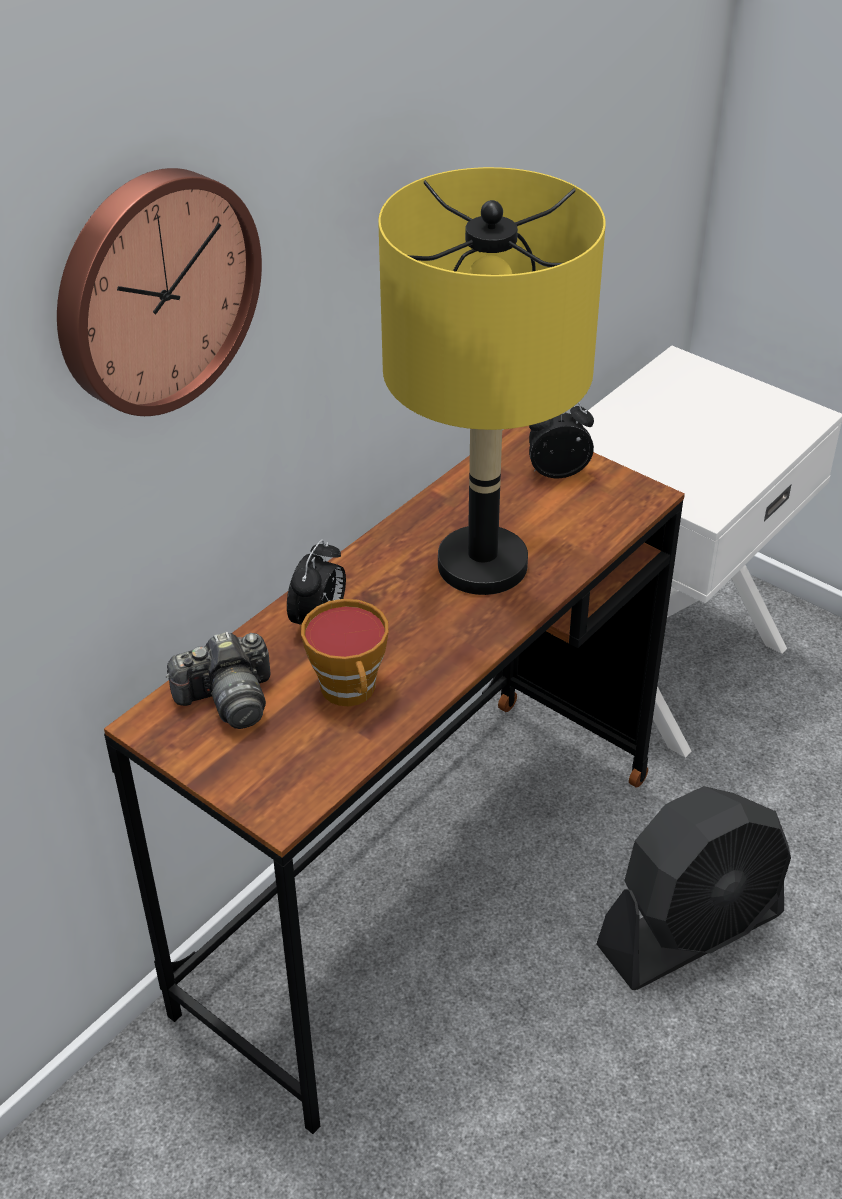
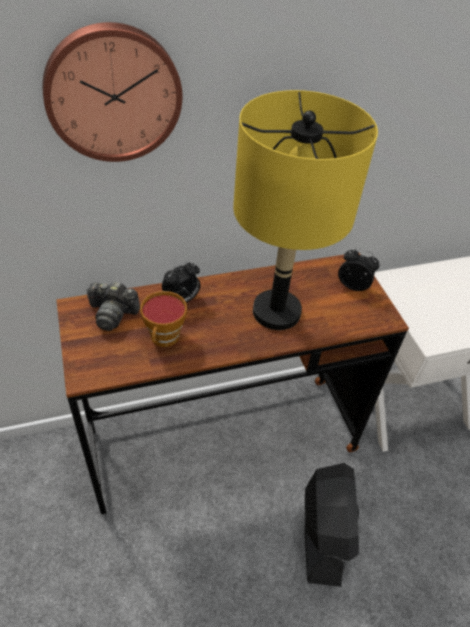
camera: 30 degrees right, 5 degrees up
black fan [597,786,791,990] -> black fan turned 90 degrees counterclockwise [305,463,359,587]

